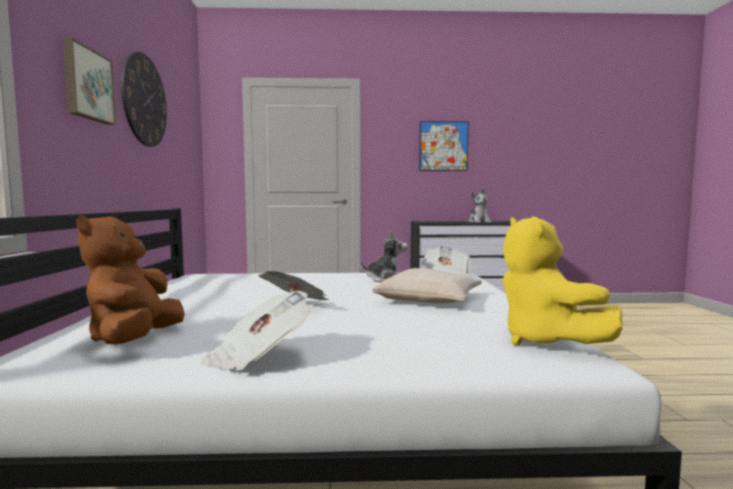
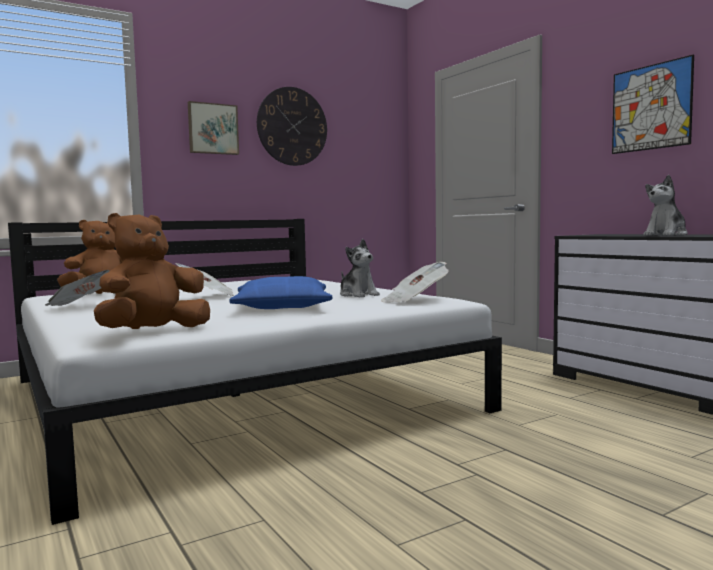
camera: 60 degrees right, 0 degrees up
beige pillow [372,268,482,303] -> blue pillow [229,276,332,309]
yellow plush toy [503,216,623,346] -> brown plush toy [94,213,210,329]

